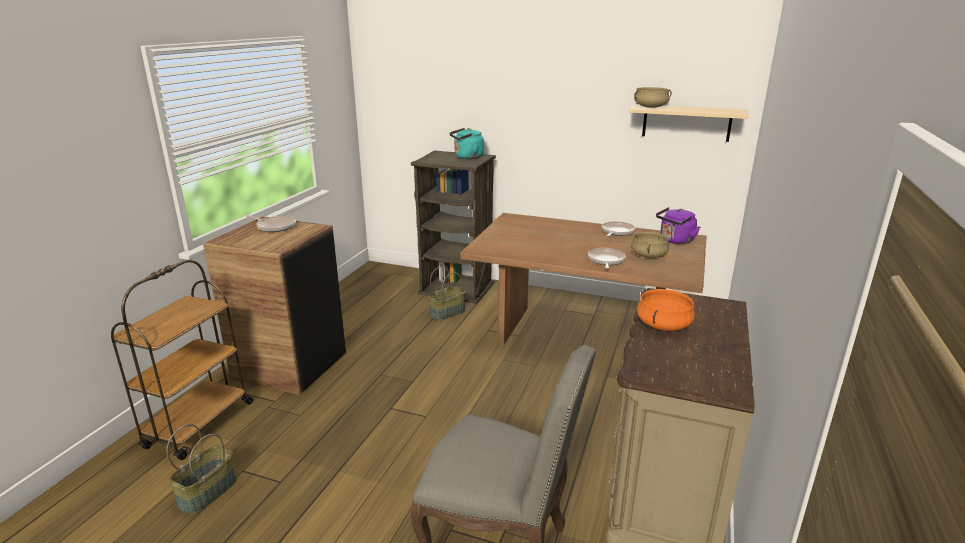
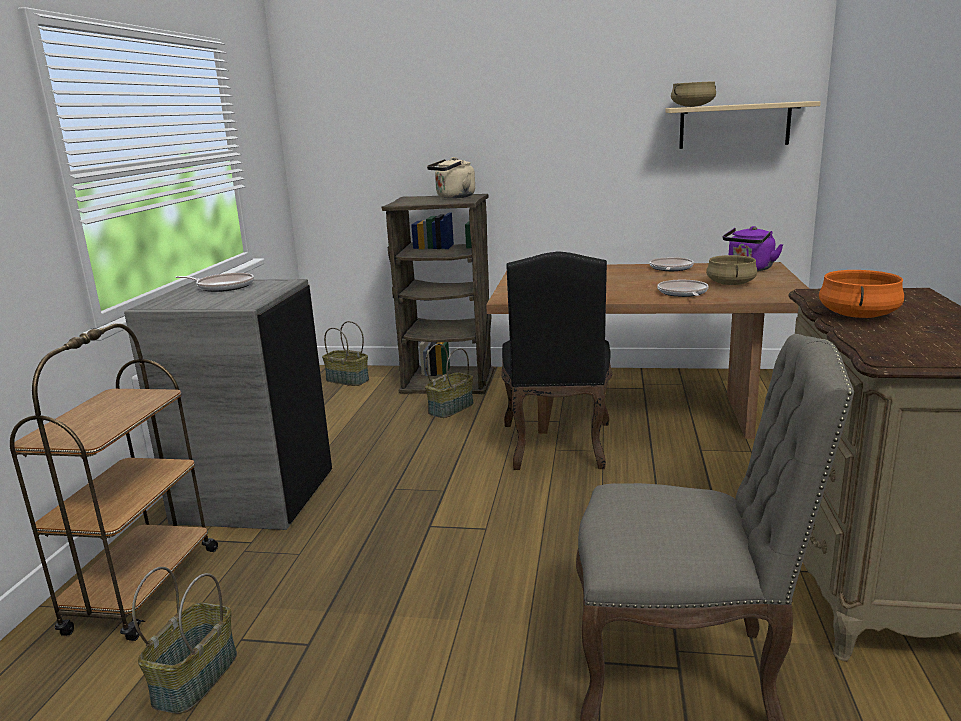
camera: 10 degrees left, 5 degrees down
brown cabinet [203,216,346,395] -> grey cabinet [124,279,332,530]
turquoise kettle [449,128,484,159] -> beige kettle [427,157,475,198]
none -> basket [322,321,369,386]
none -> black chair [501,251,612,470]

